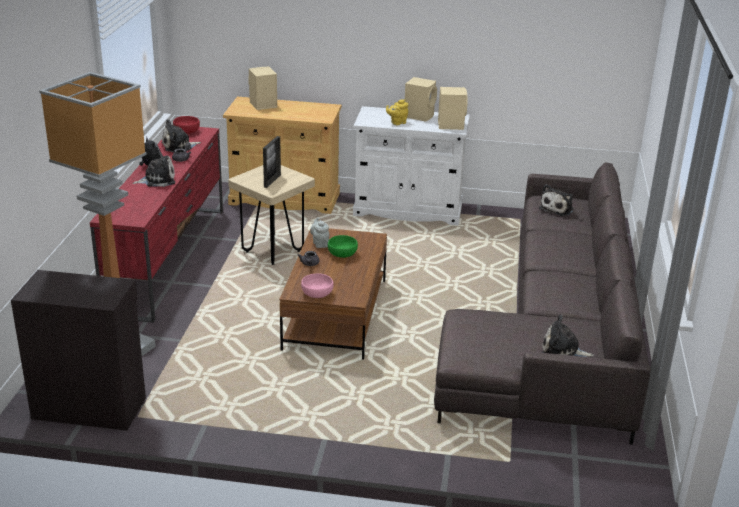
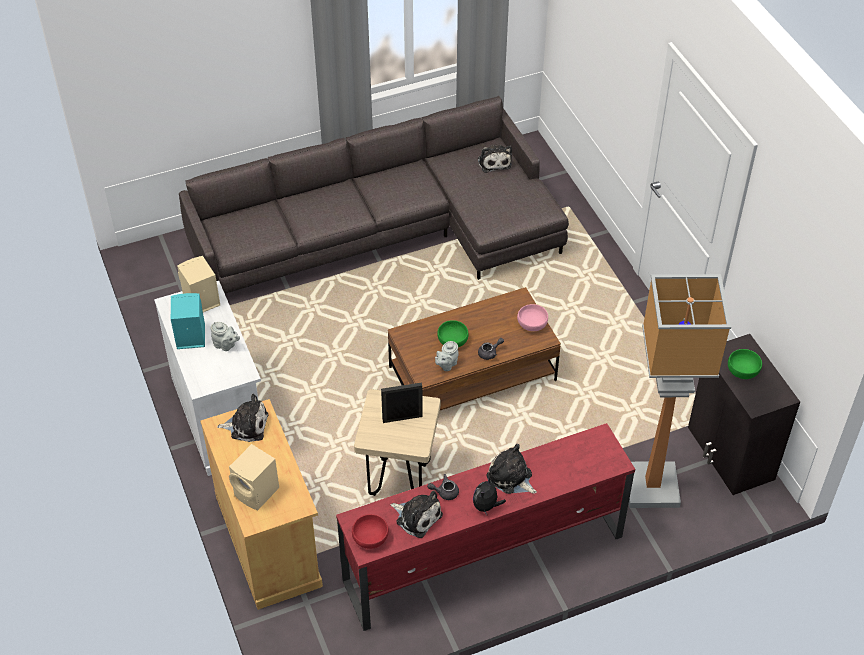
camera: 120 degrees left, 20 degrees up
yellow teapot [386,99,408,125] -> grey teapot [211,322,240,351]
beige speaker [405,77,437,122] -> turquoise speaker [171,293,205,349]
plush toy [539,184,574,216] -> plush toy moved to [217,394,268,442]
none -> green bowl [728,349,762,379]

